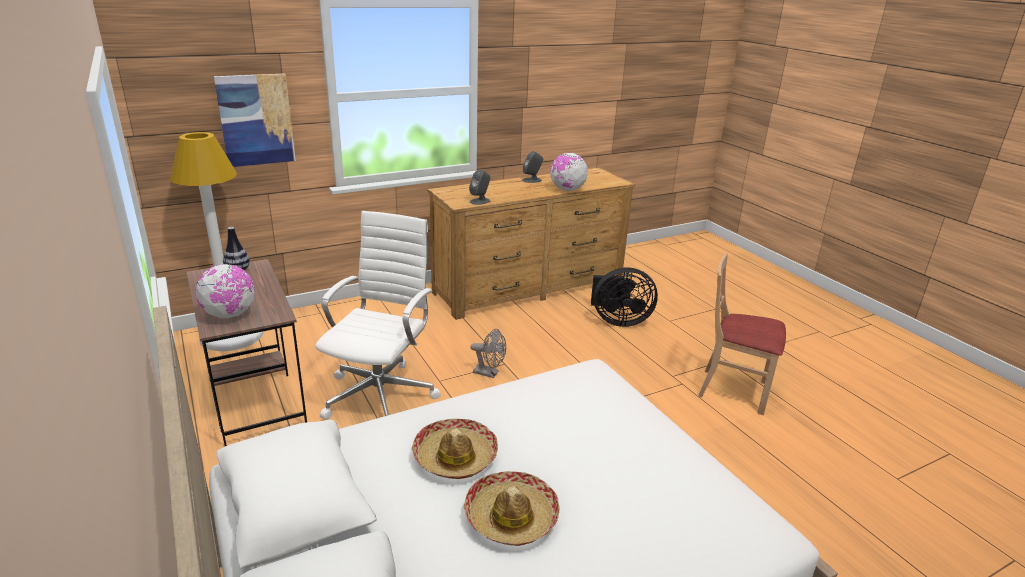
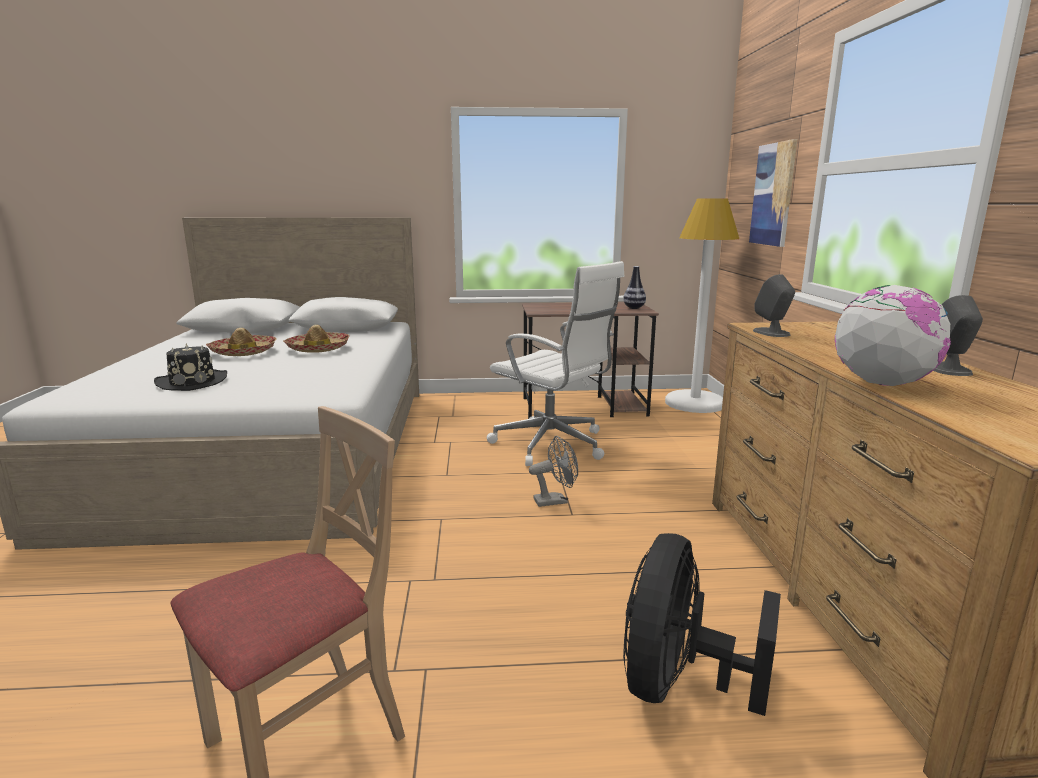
camera: 115 degrees right, 10 degrees down
globe [196,264,255,319] -> none
grey fan [470,329,506,378] -> grey fan turned 150 degrees counterclockwise [529,436,578,507]
none -> black hat [154,344,227,391]

